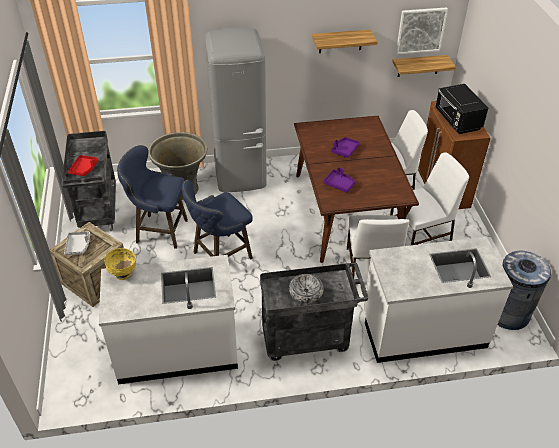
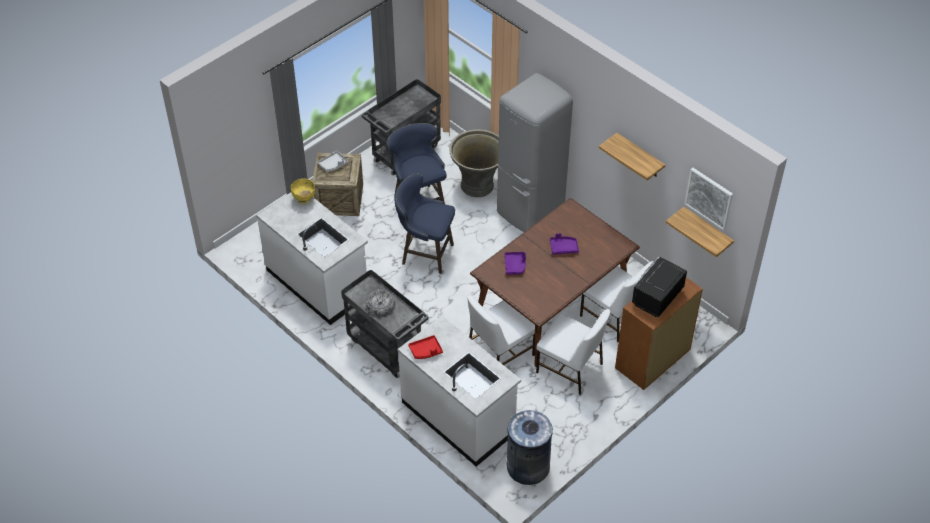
camera: 55 degrees right, 5 degrees up
red tray [68,155,98,176] -> red tray moved to [408,335,443,359]

